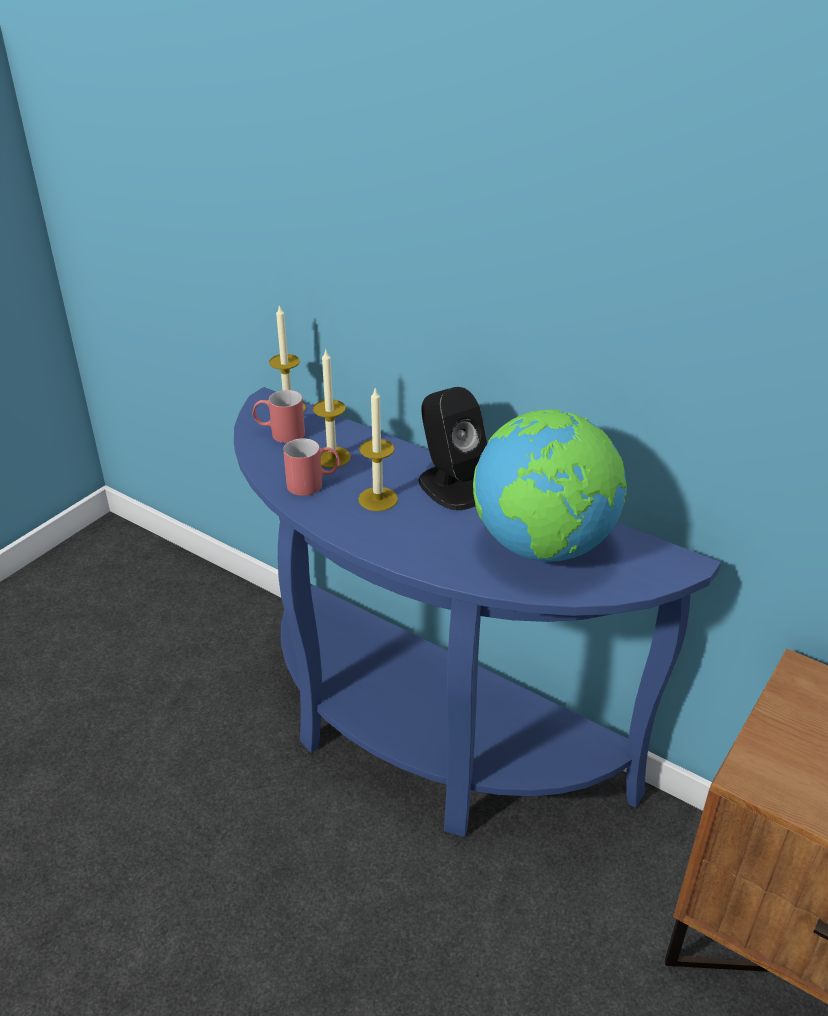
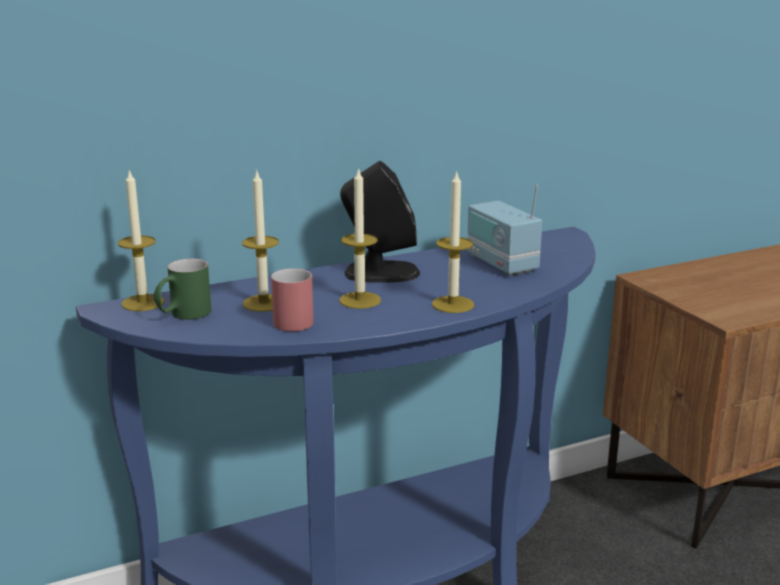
camera: 60 degrees left, 15 degrees down
red mug [253,390,305,443] -> green mug [153,259,211,320]
globe [473,410,627,562] -> radio [467,185,542,276]
none -> candle [432,170,474,313]

